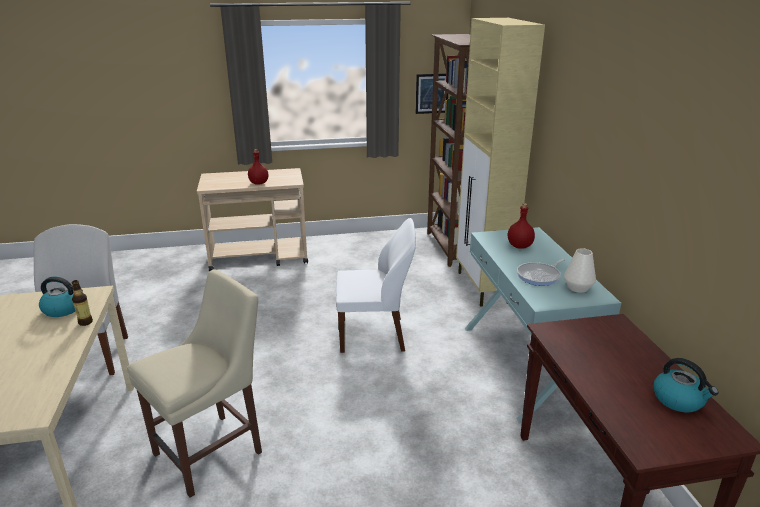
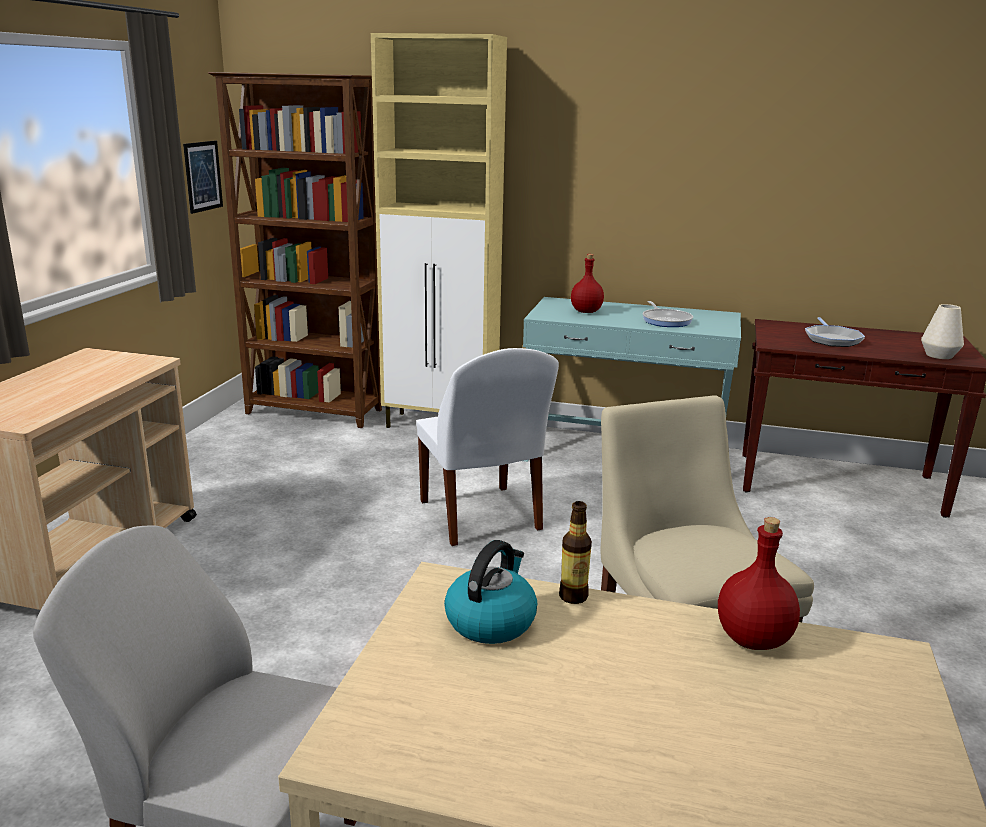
camera: 65 degrees left, 5 degrees down
red bottle [248,149,268,185] -> red bottle moved to [718,517,800,650]
white chair [336,218,416,353] -> white chair turned 135 degrees clockwise [416,348,559,546]
white vase [564,248,596,293] -> white vase moved to [921,304,964,359]
kettle [653,358,718,412] -> none
none -> frying pan [805,317,865,347]

